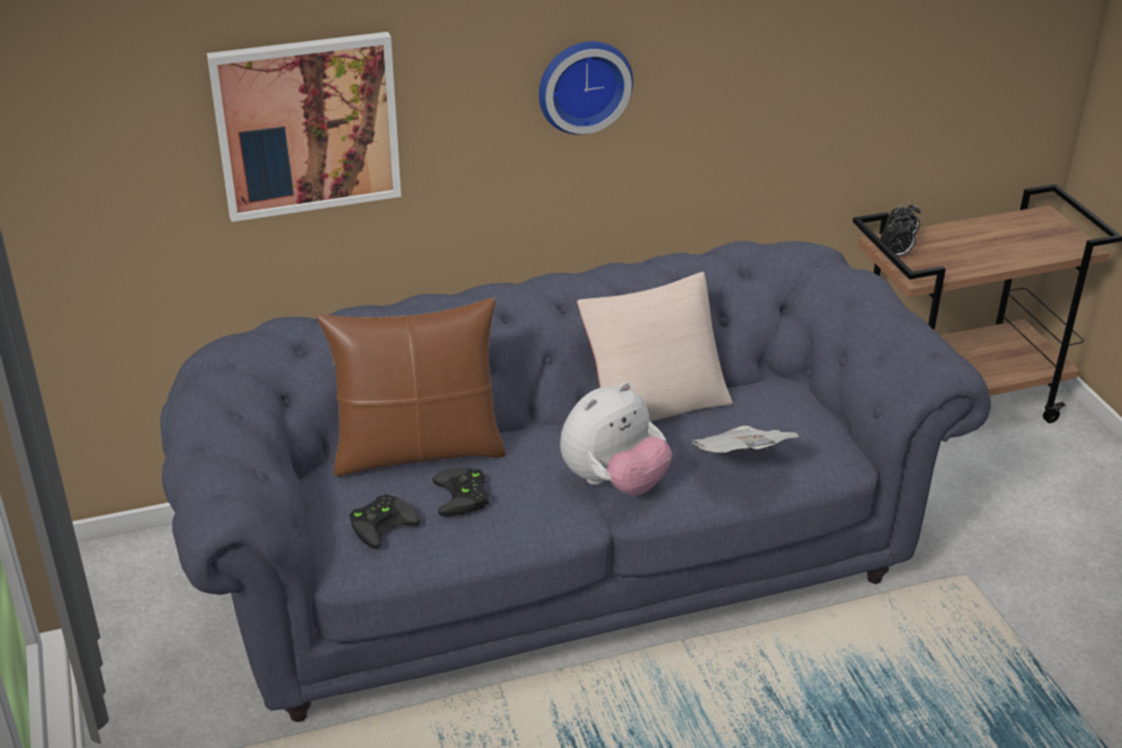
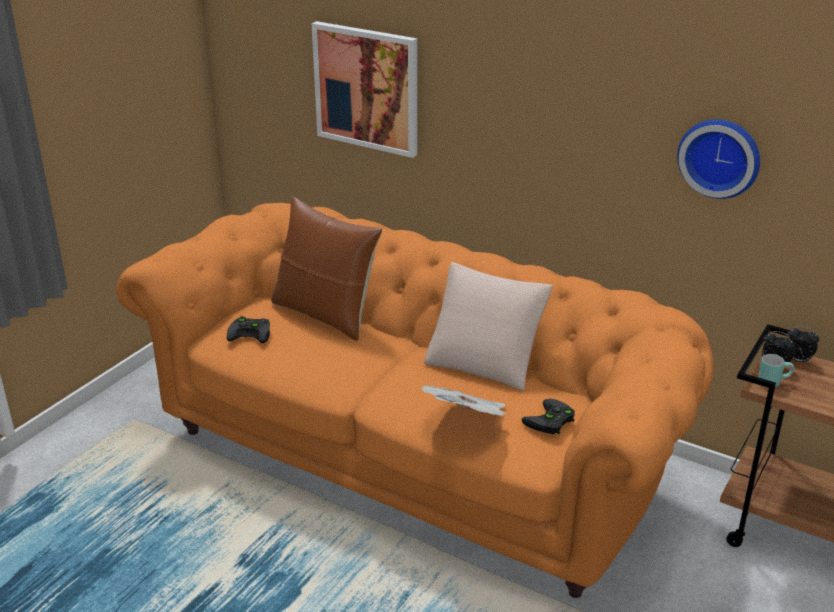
camera: 50 degrees right, 5 degrees down
blue sofa [160,241,991,722] -> orange sofa [116,203,714,598]
black game controller [432,468,489,516] -> black game controller moved to [522,399,575,435]
wall clock [539,41,633,135] -> wall clock moved to [677,119,760,199]
plush toy [560,382,672,495] -> none
none -> turquoise mug [758,354,794,387]

